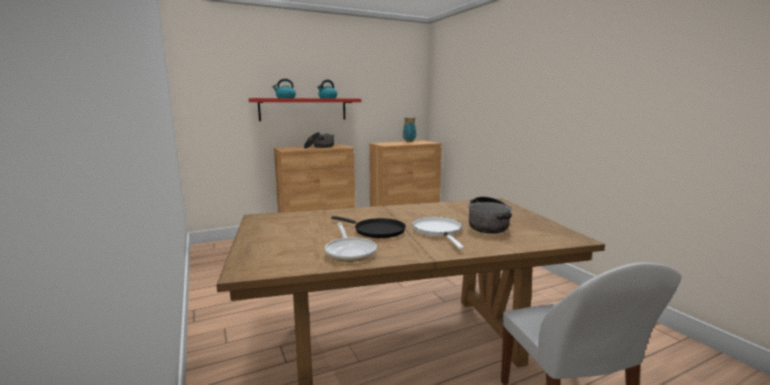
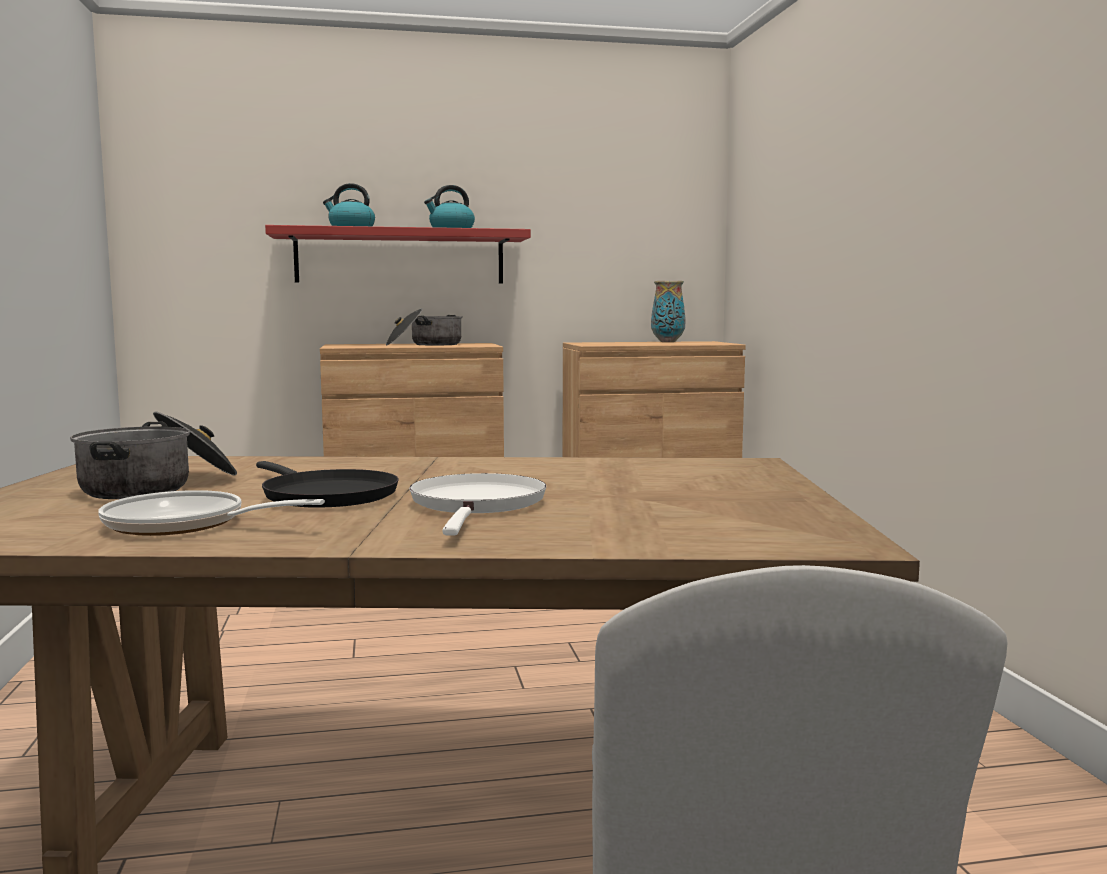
camera: 15 degrees right, 5 degrees down
frying pan [325,223,377,262] -> frying pan turned 105 degrees clockwise [99,490,325,536]
cooking pot [468,196,512,234] -> cooking pot moved to [70,411,237,499]

